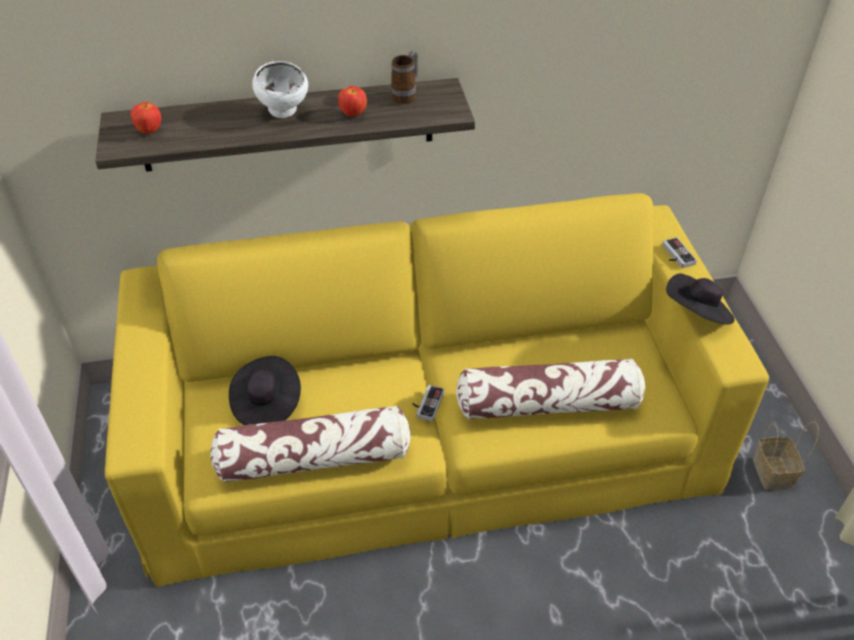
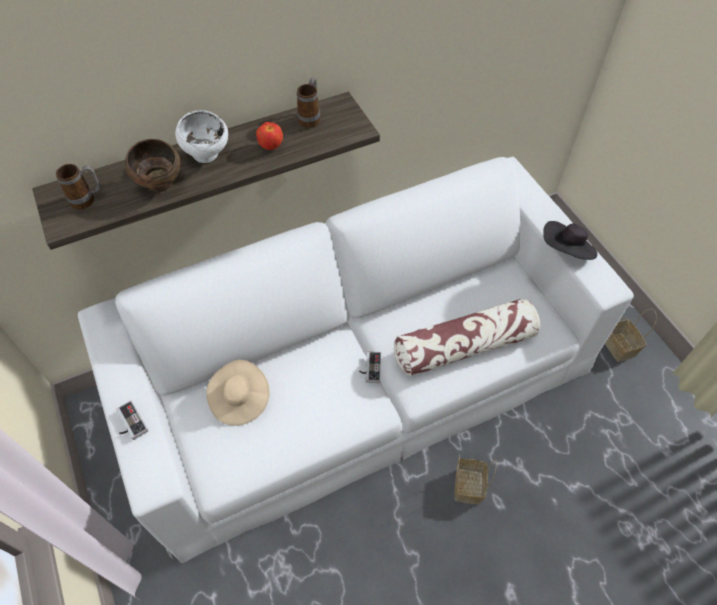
camera: 15 degrees left, 10 degrees up
yellow sofa [105,193,769,587] -> white sofa [78,157,634,563]
apple [131,102,161,134] -> mug [56,164,100,210]
pillow [211,405,411,483] -> none
black hat [229,356,301,425] -> beige hat [206,360,270,426]
game controller [662,237,697,268] -> game controller moved to [116,401,148,440]
none -> brown bowl [125,139,180,193]
none -> basket [455,455,497,504]

